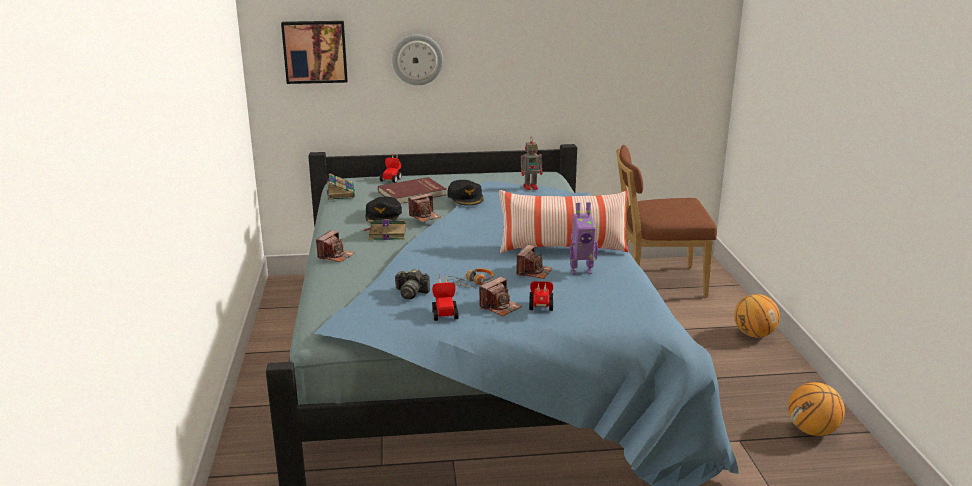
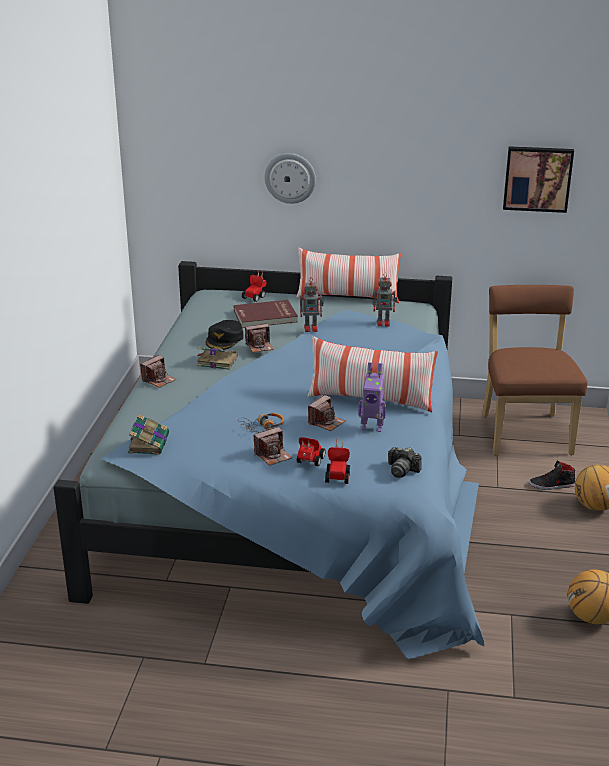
camera: 15 degrees right, 5 degrees up
picture [281,21,348,84] -> picture moved to [503,146,574,213]
book [326,173,355,200] -> book moved to [128,414,169,455]
camera [394,269,430,299] -> camera moved to [388,447,422,478]
toy car [432,275,459,321] -> toy car moved to [325,439,350,484]
black cap [447,180,484,206] -> toy robot [300,279,324,332]
brown chair [616,145,717,297] -> brown chair turned 75 degrees clockwise [482,285,588,456]
none -> pillow [296,248,401,303]
none -> black shoe [529,461,575,490]

